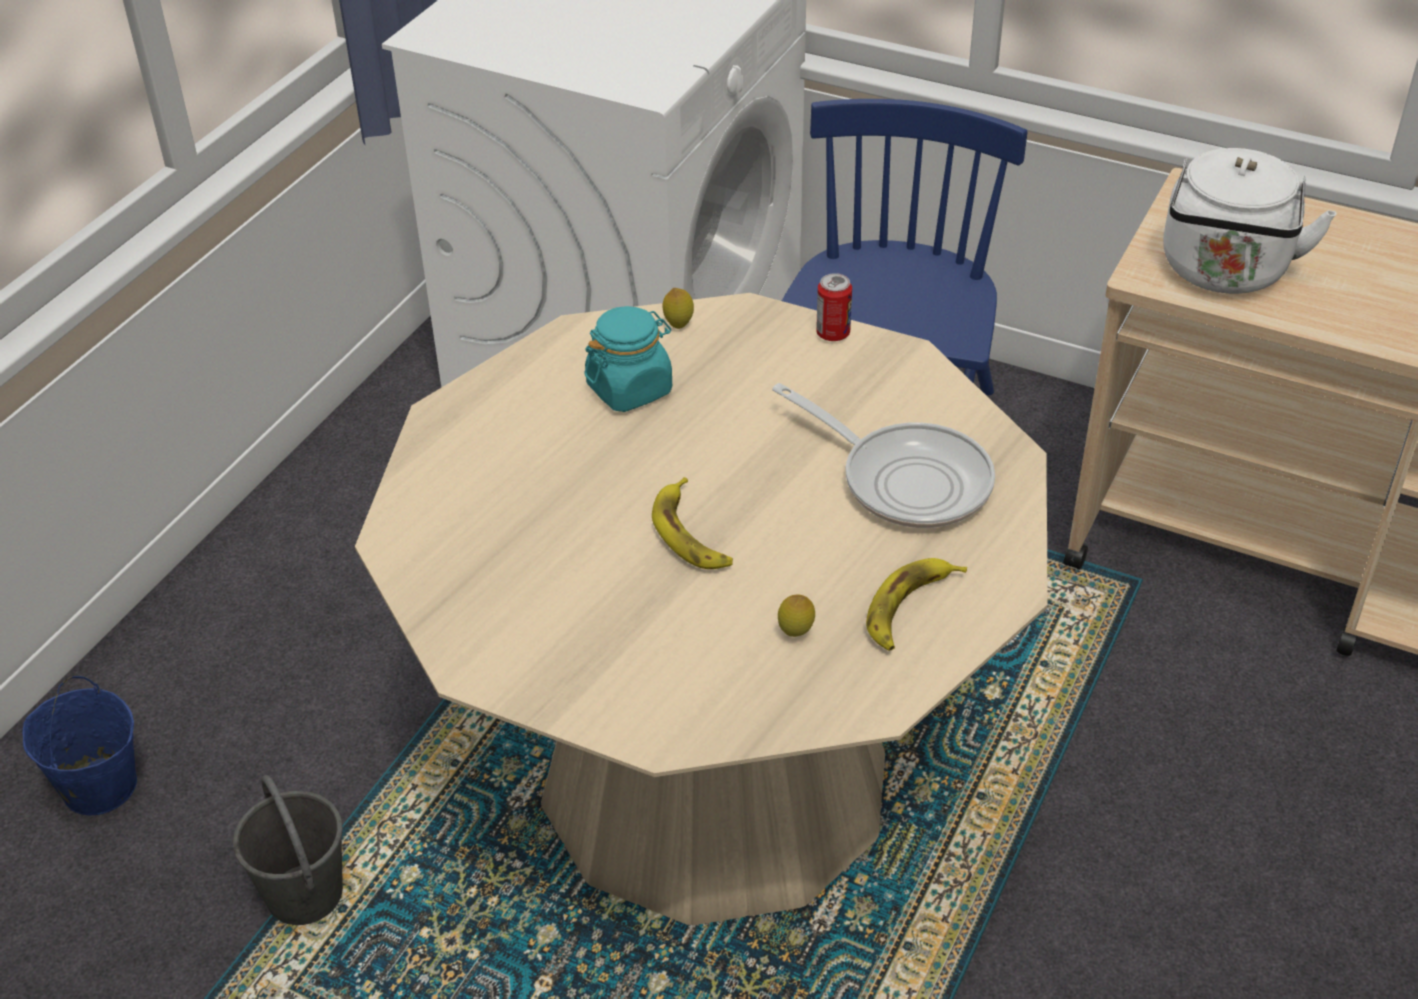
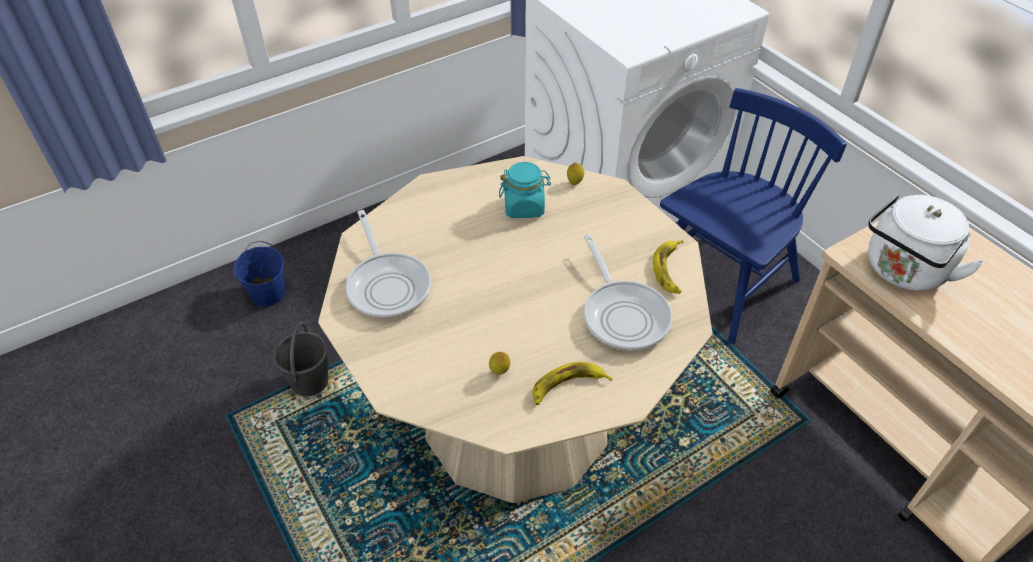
camera: 30 degrees right, 5 degrees up
banana [652,477,733,569] -> banana moved to [653,240,684,294]
can [816,273,852,341] -> none
none -> frying pan [345,210,431,319]

